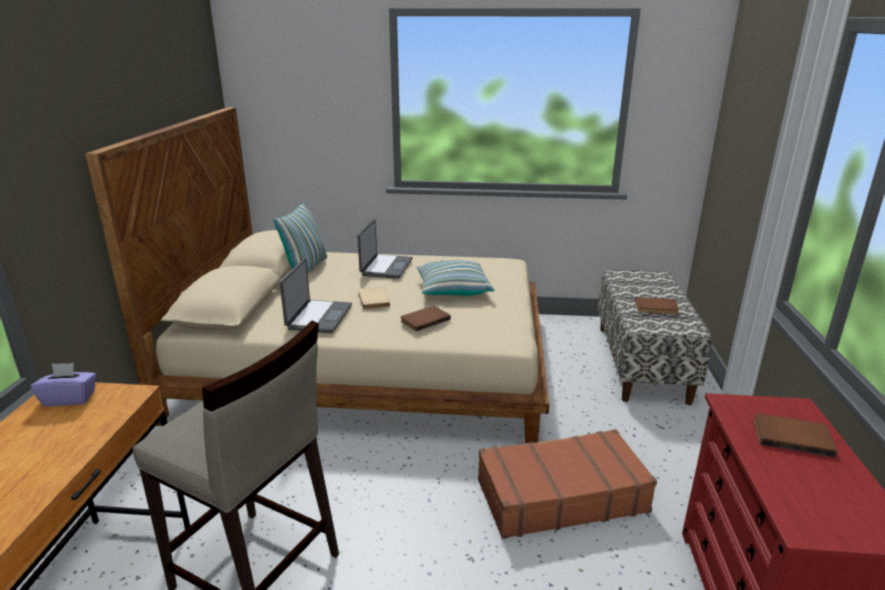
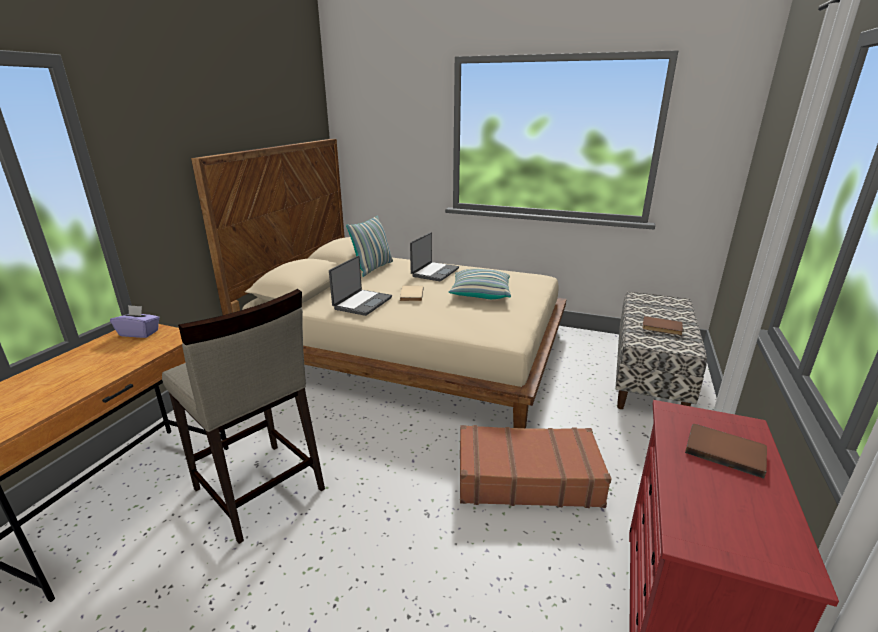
camera: 15 degrees right, 0 degrees up
brown book [401,306,451,331] -> none

